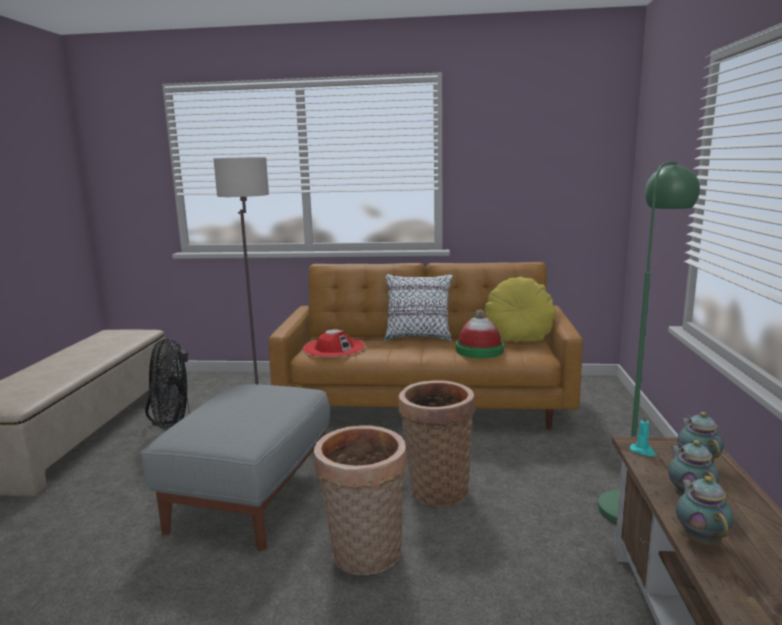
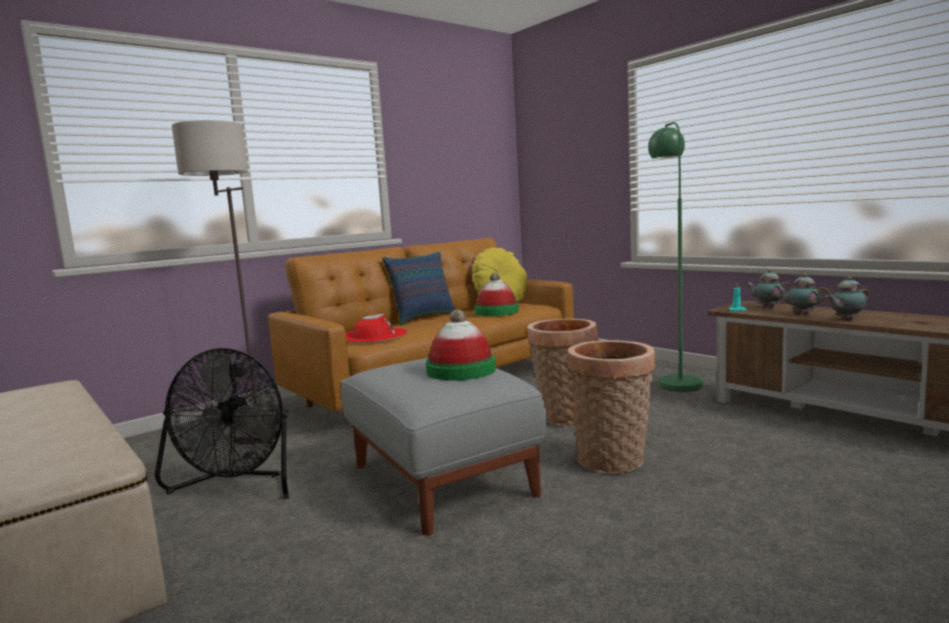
camera: 45 degrees left, 5 degrees down
white pillow [384,274,452,341] -> blue pillow [382,252,456,325]
teapot [676,476,733,545] -> teapot turned 60 degrees counterclockwise [826,277,869,320]
none -> hat [426,309,496,380]

